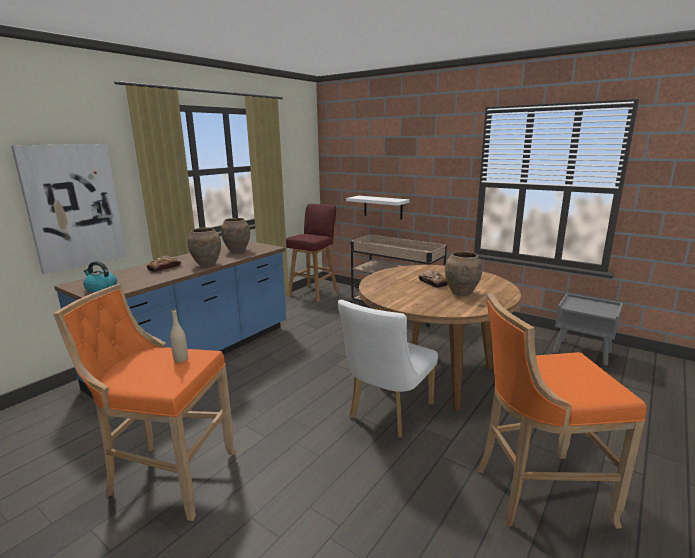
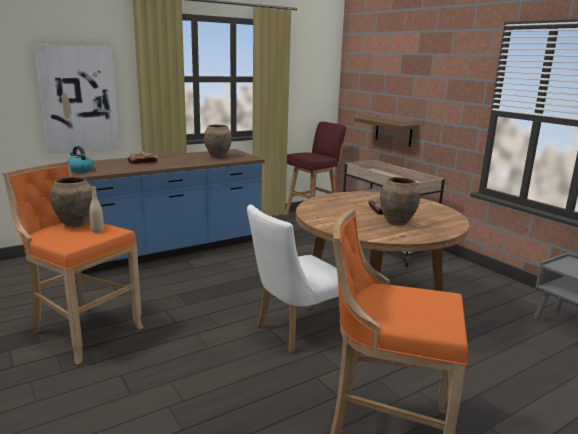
camera: 20 degrees right, 0 degrees up
brown vase [188,228,221,267] -> brown vase moved to [50,177,92,227]
white shelf [346,196,410,220] -> brown shelf [354,117,419,147]

